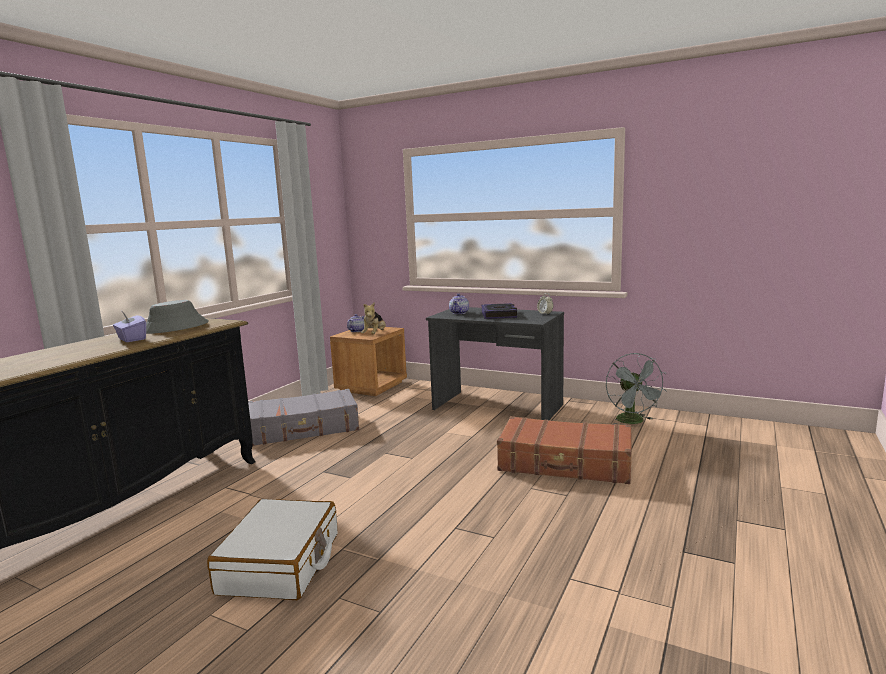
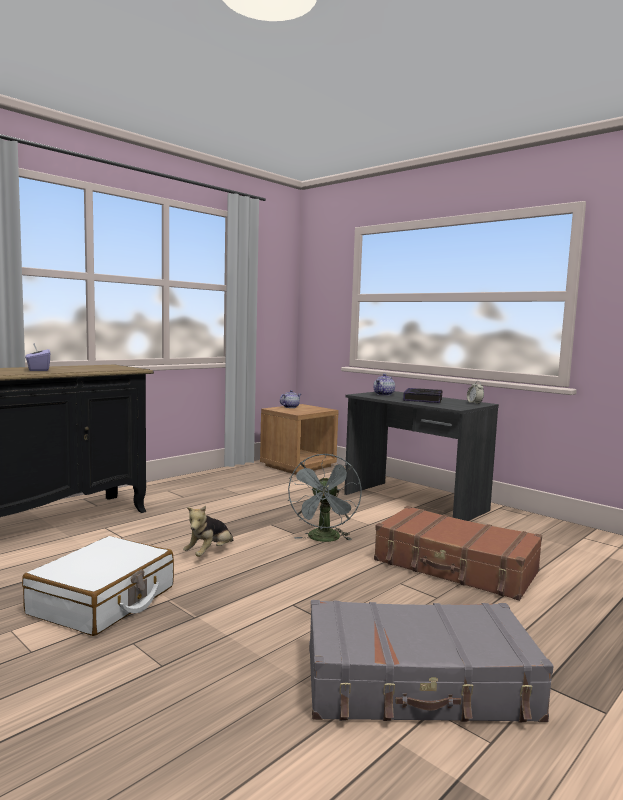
camera: 15 degrees right, 5 degrees down
grey hat [146,300,209,334] -> none
grey suitcase [248,389,359,446] -> grey suitcase moved to [309,600,553,722]
plush toy [361,302,386,334] -> plush toy moved to [183,505,234,557]
grey fan [606,353,667,424] -> grey fan moved to [288,454,362,542]

